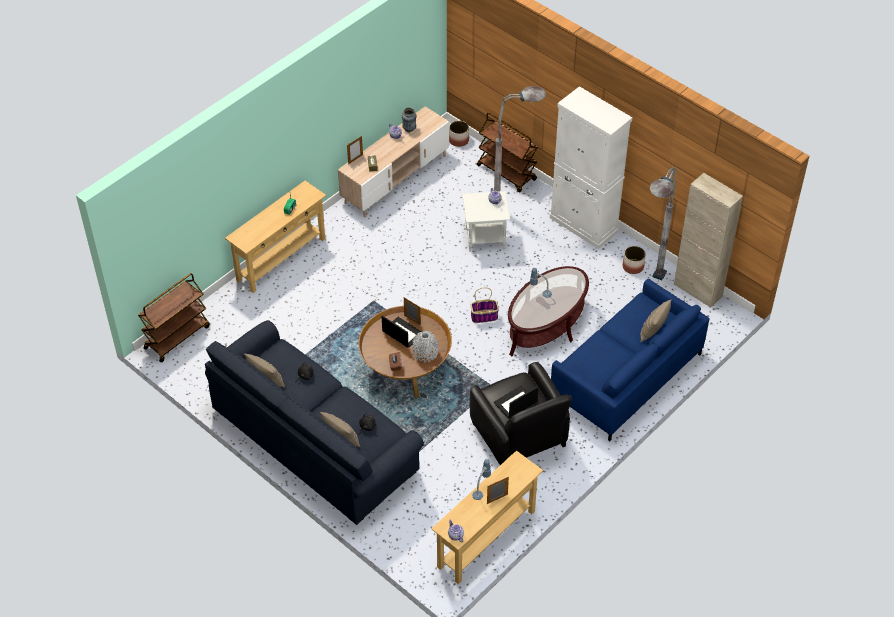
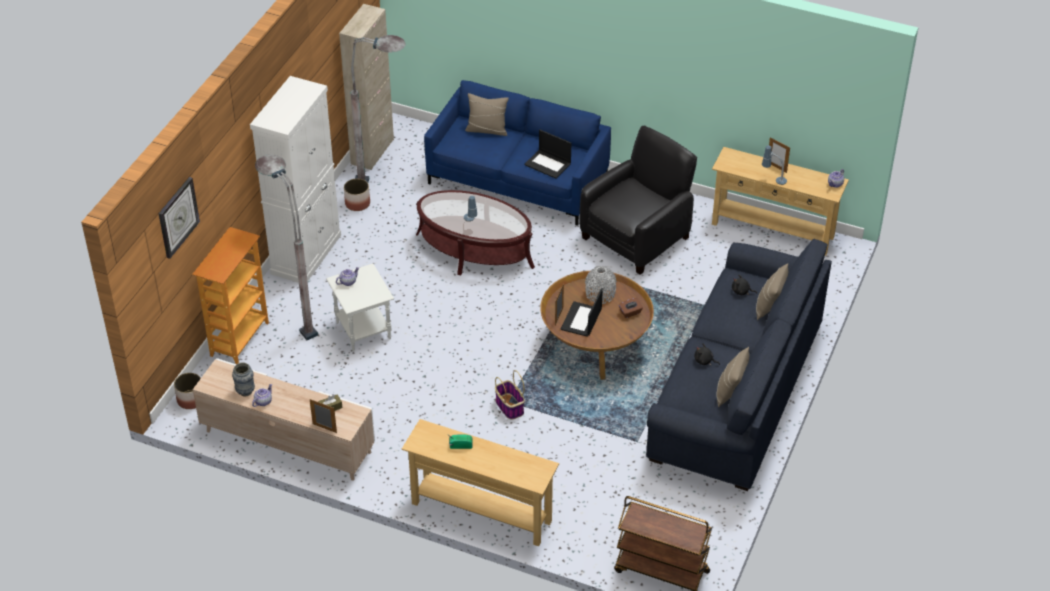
camera: 110 degrees left, 5 degrees down
basket [470,287,499,323] -> basket moved to [495,370,525,420]
brown cart [477,112,538,192] -> bookcase [192,227,269,364]
laptop [494,385,538,418] -> laptop moved to [524,130,571,179]
none -> wall clock [159,177,200,259]

